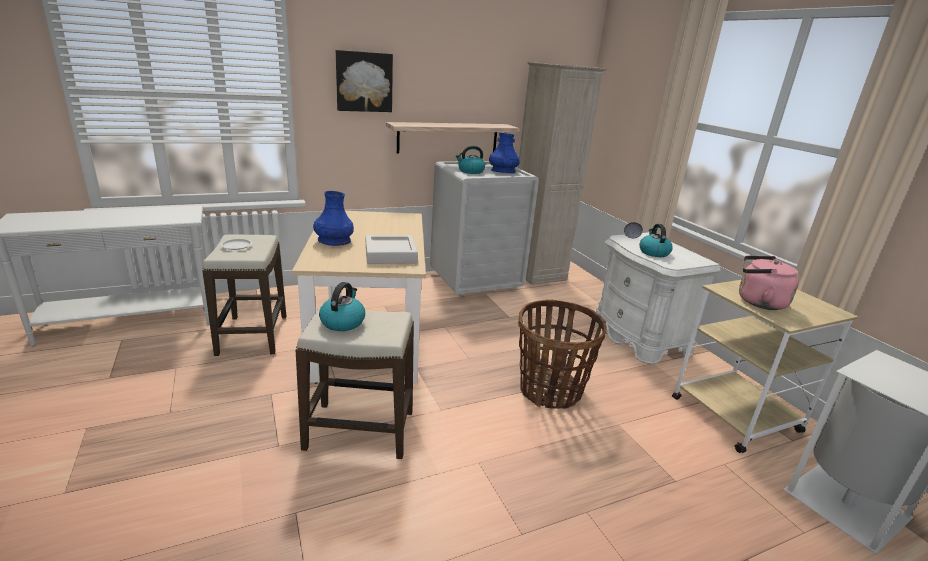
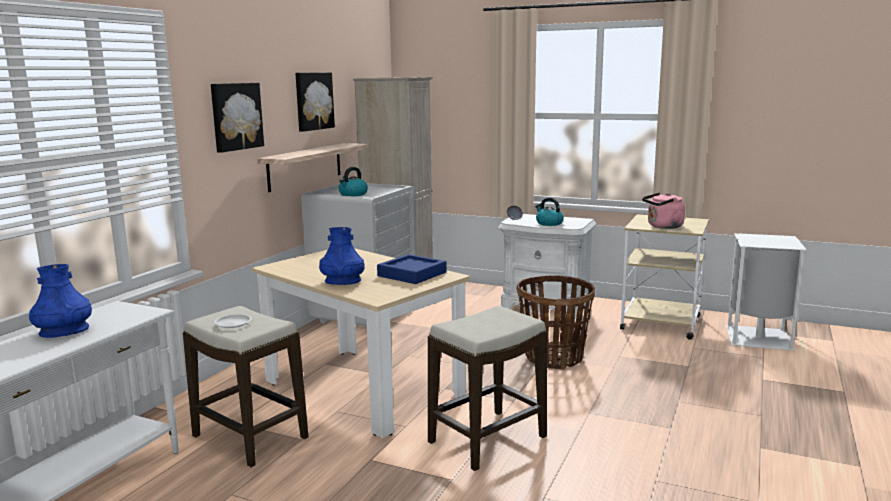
camera: 40 degrees left, 10 degrees down
kettle [319,282,365,331] -> none
grey tray [366,235,418,264] -> blue tray [377,254,447,284]
blue vase [489,133,520,173] -> blue vase moved to [29,264,92,338]
none -> picture [295,72,335,132]

